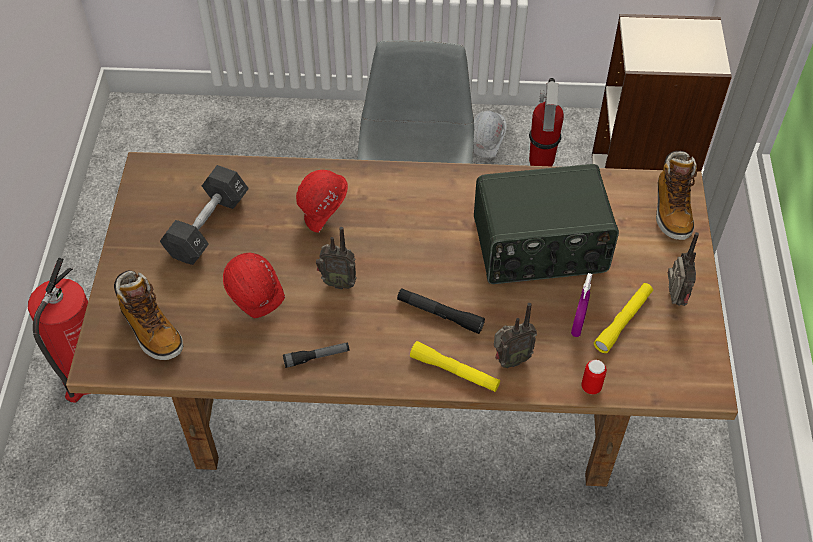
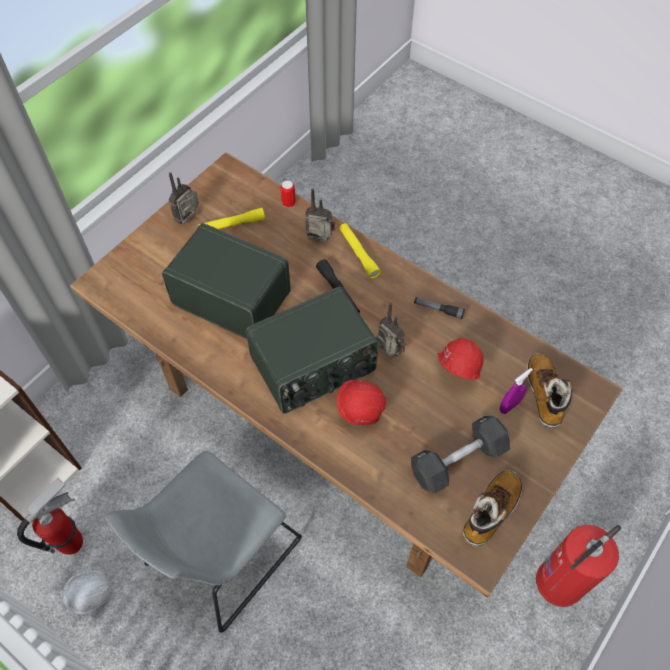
camera: 145 degrees left, 5 degrees up
purple spray bottle [571,273,592,337] -> purple spray bottle moved to [500,368,533,414]
boot [656,151,697,240] -> boot moved to [463,470,522,547]
none -> radio [246,287,379,414]

